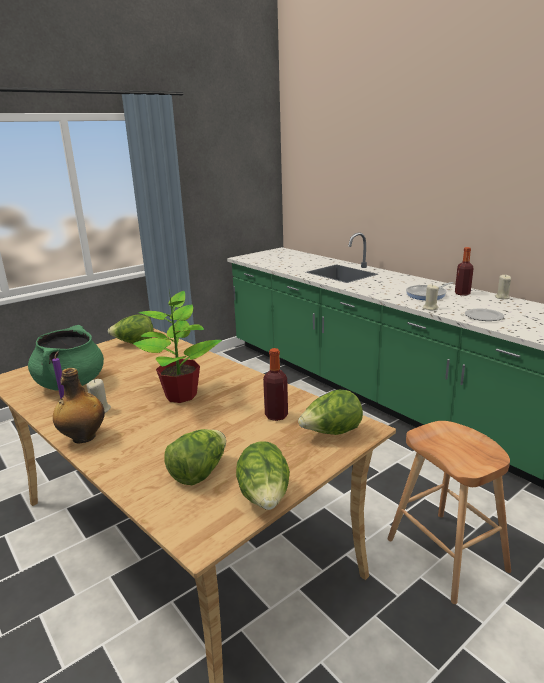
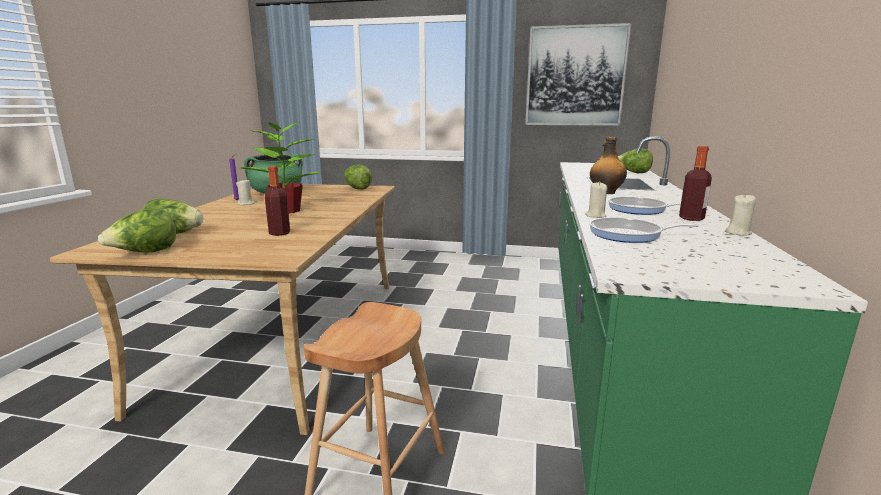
camera: 50 degrees right, 5 degrees down
bottle [53,368,105,443] -> bottle moved to [590,137,627,194]
lettuce [298,390,363,435] -> lettuce moved to [618,149,653,173]
plate [465,308,504,321] -> frying pan [589,218,699,243]
none -> picture [525,23,631,126]

